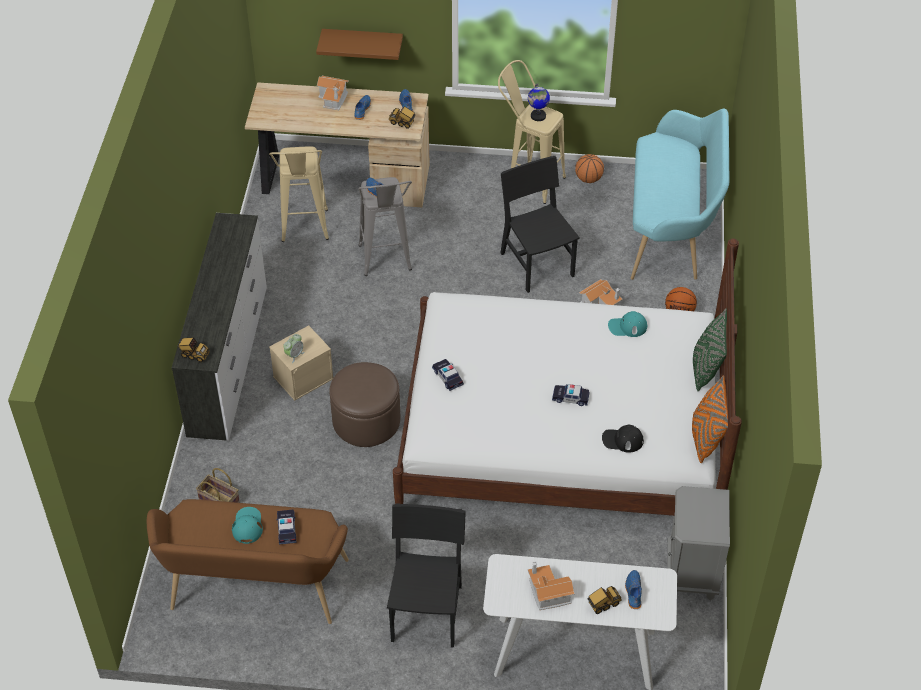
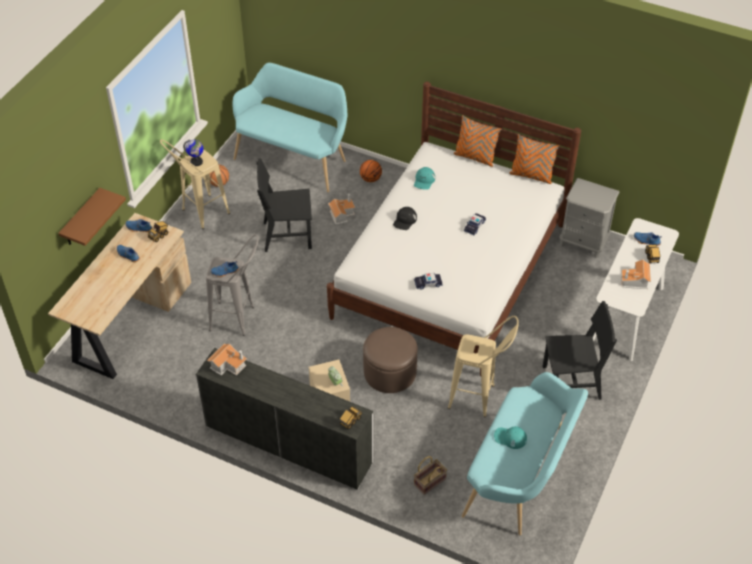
camera: 70 degrees left, 0 degrees up
brown bench [147,499,349,624] -> turquoise bench [462,372,588,535]
beige stool [269,147,329,242] -> beige stool moved to [448,316,519,417]
toy car [276,510,297,545] -> none
toy house [317,76,349,110] -> toy house moved to [207,343,247,375]
black chair [387,503,466,648] -> black chair turned 150 degrees clockwise [542,301,617,400]
black cap [602,425,644,453] -> black cap moved to [393,207,417,230]
green pillow [693,308,727,391] -> orange pillow [453,115,501,167]

